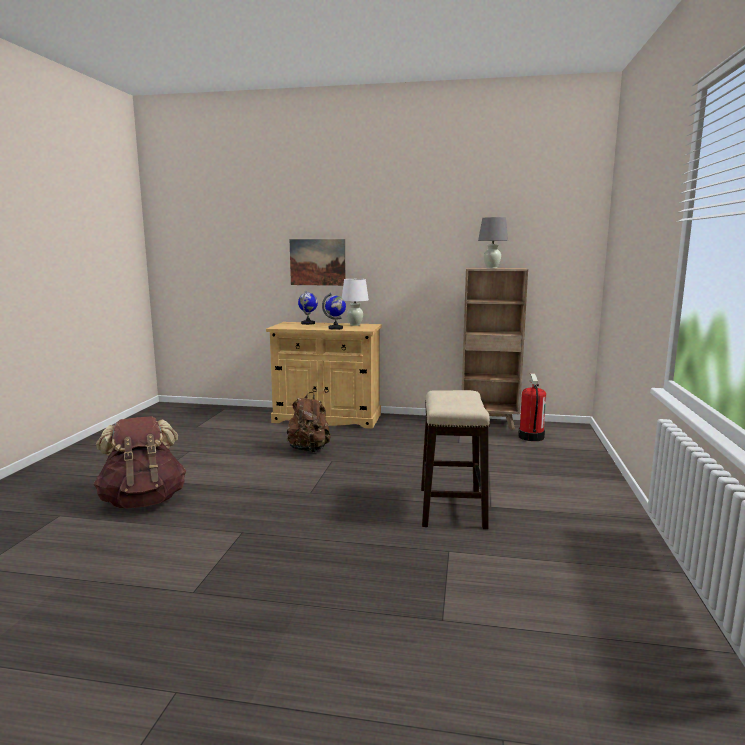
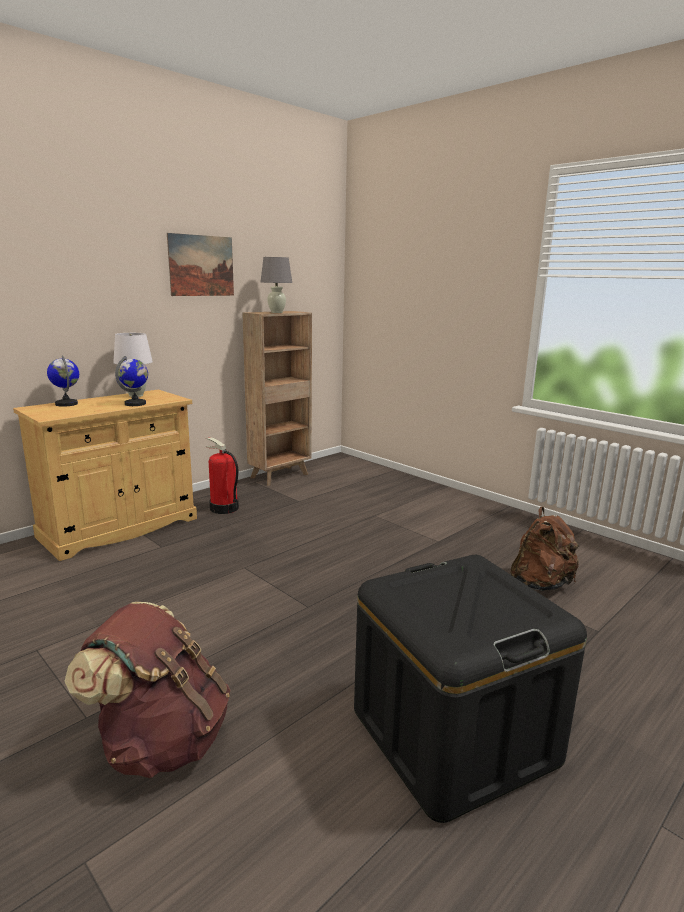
camera: 55 degrees left, 5 degrees up
brown backpack [286,392,331,453] -> brown backpack moved to [510,507,581,591]
picture [289,239,346,286] -> picture moved to [167,233,234,296]
stool [421,390,490,529] -> none
fire extinguisher [518,373,546,441] -> fire extinguisher moved to [206,437,239,514]
none -> black storage box [354,555,587,823]

